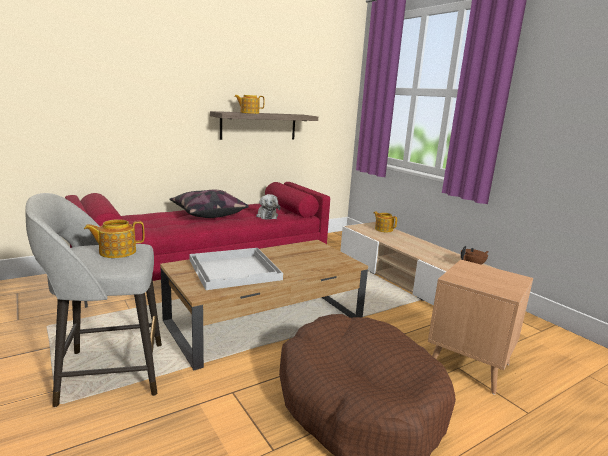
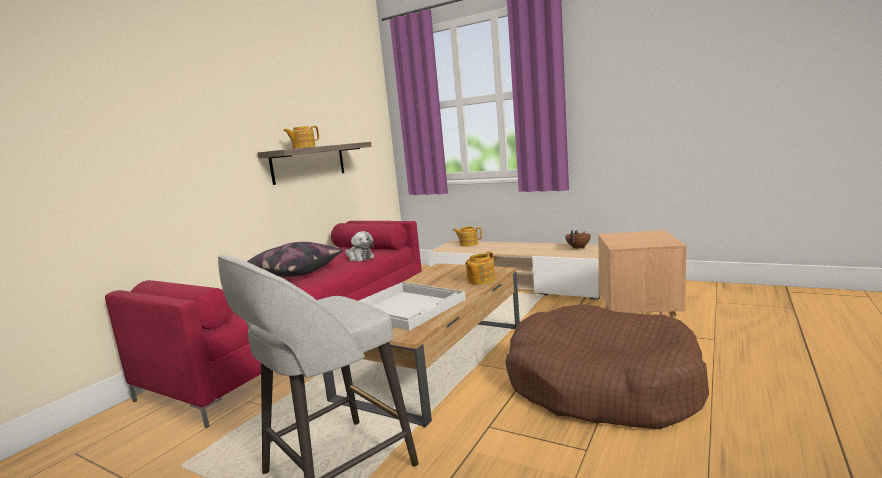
camera: 25 degrees left, 5 degrees down
teapot [84,219,144,258] -> teapot moved to [465,252,495,285]

